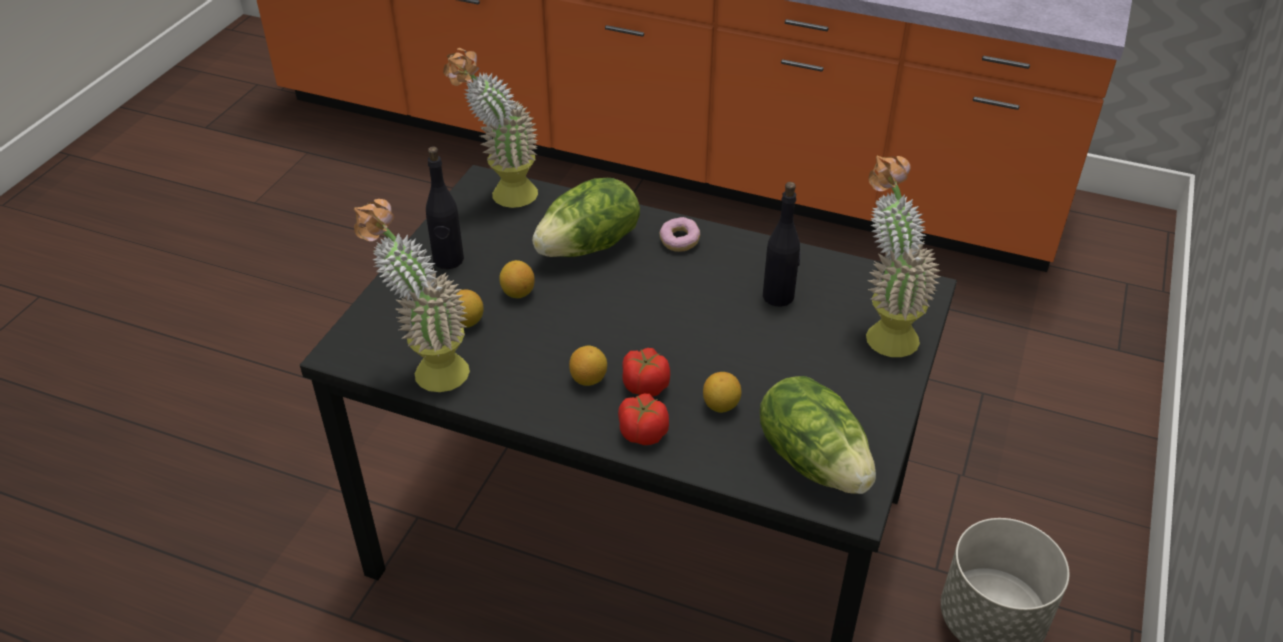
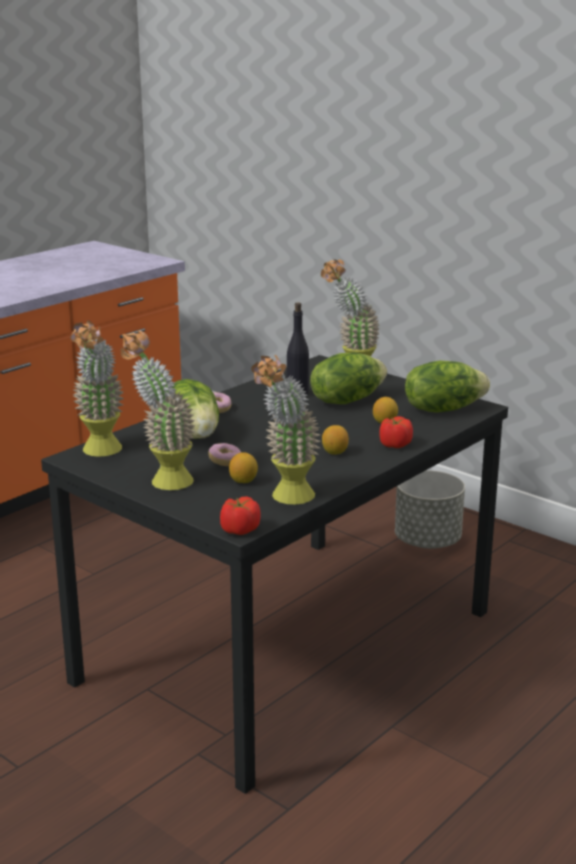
camera: 70 degrees left, 20 degrees down
black bottle [426,146,464,269] -> potted plant [121,331,196,490]
lemon [499,260,535,298] -> donut [208,443,241,466]
tomato [622,348,670,397] -> tomato moved to [220,496,261,535]
none -> lettuce [310,352,387,404]

